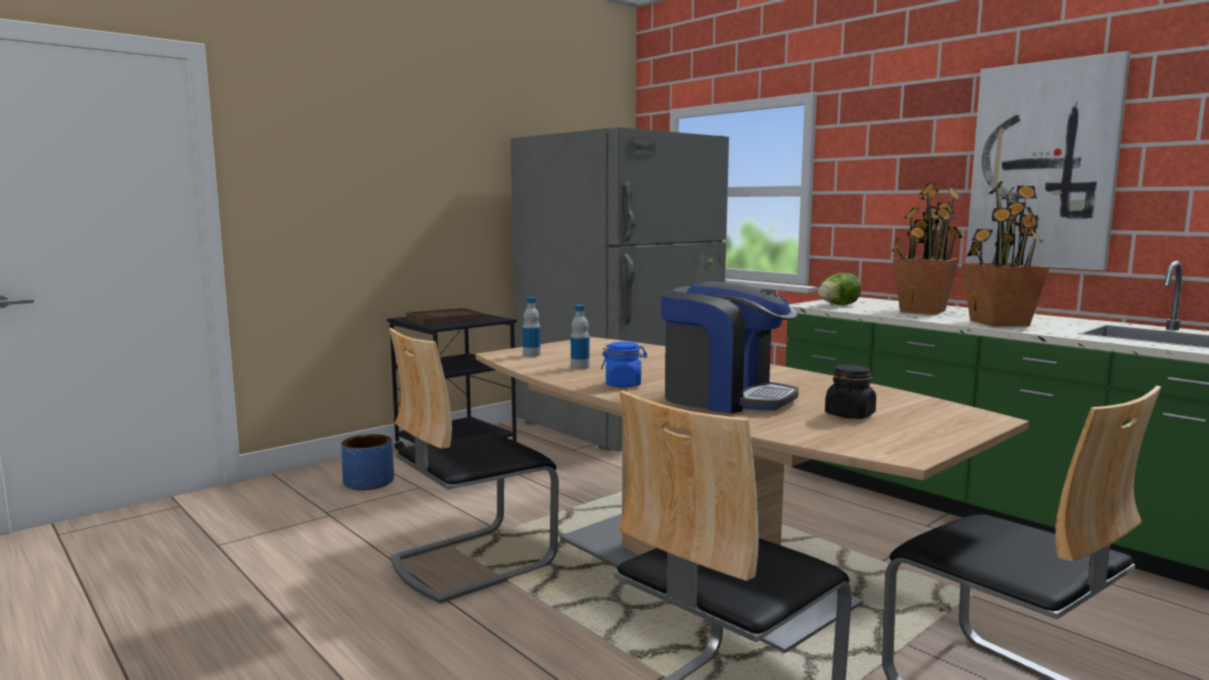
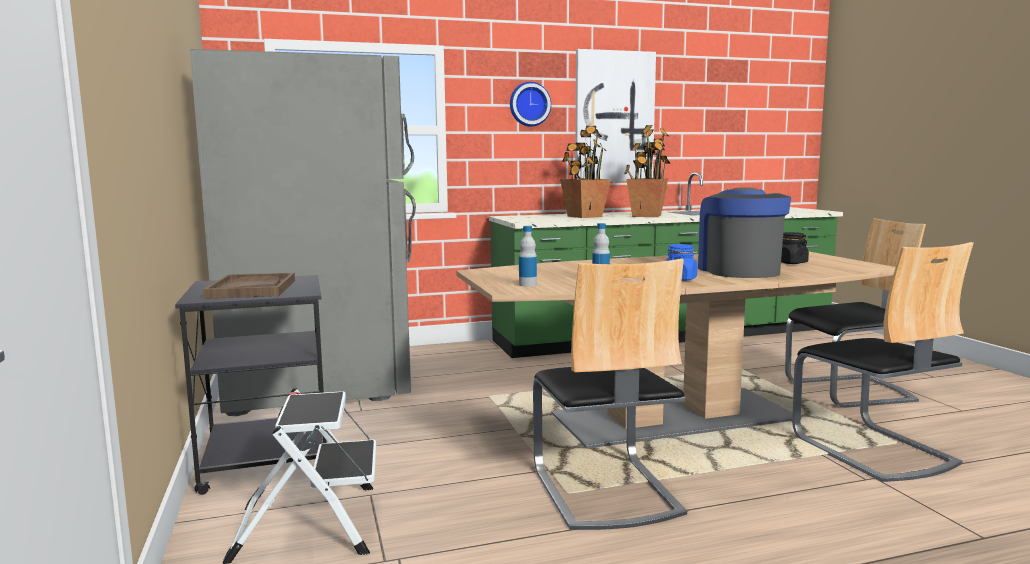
camera: 65 degrees left, 0 degrees up
blue planter [341,434,394,490] -> step ladder [223,388,376,564]
coffee machine [661,281,799,414] -> coffee machine turned 60 degrees counterclockwise [698,187,791,278]
lettuce [818,273,861,305] -> none
none -> wall clock [510,82,551,127]

